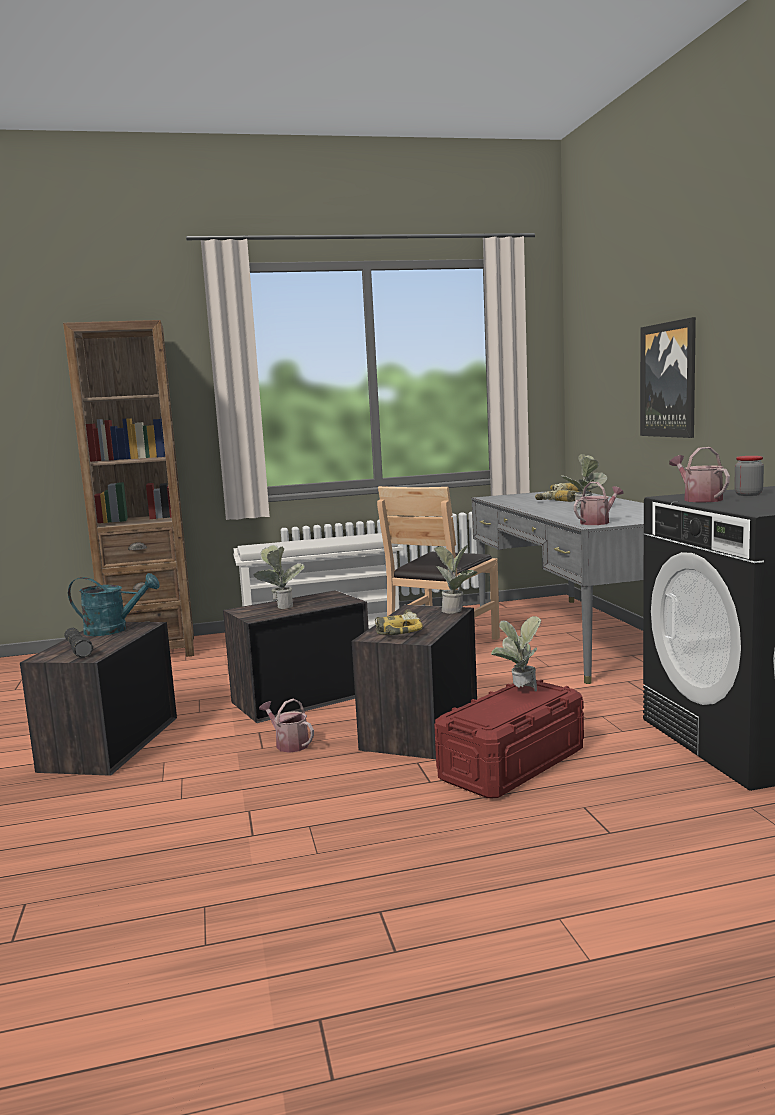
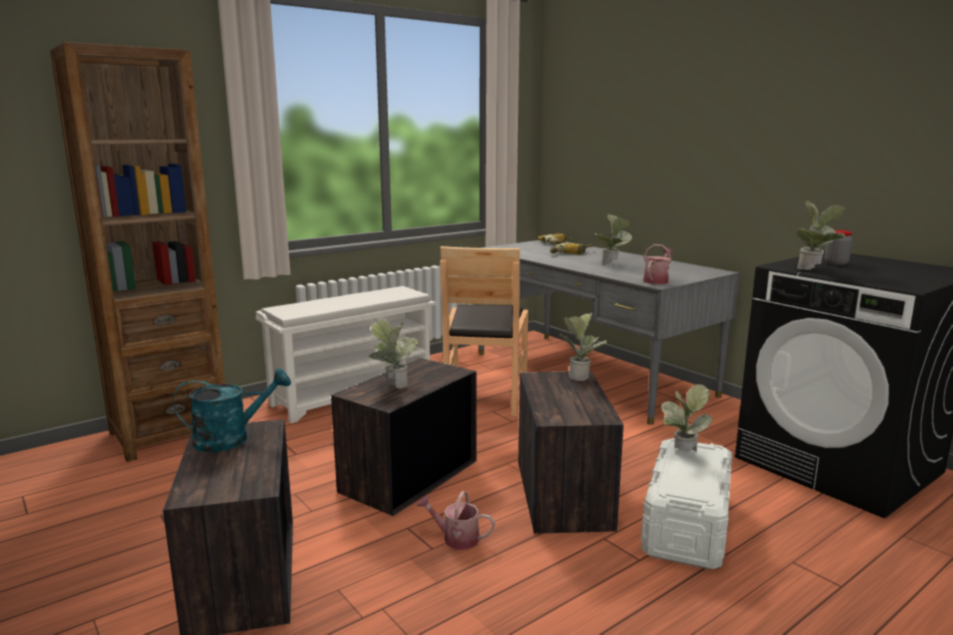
camera: 25 degrees left, 5 degrees up
black flashlight [64,628,93,658] -> none
power drill [375,609,423,635] -> none
red storage box [434,680,584,798] -> white storage box [641,438,732,569]
picture [640,317,696,438] -> none
watering can [669,447,730,502] -> potted plant [796,201,846,270]

